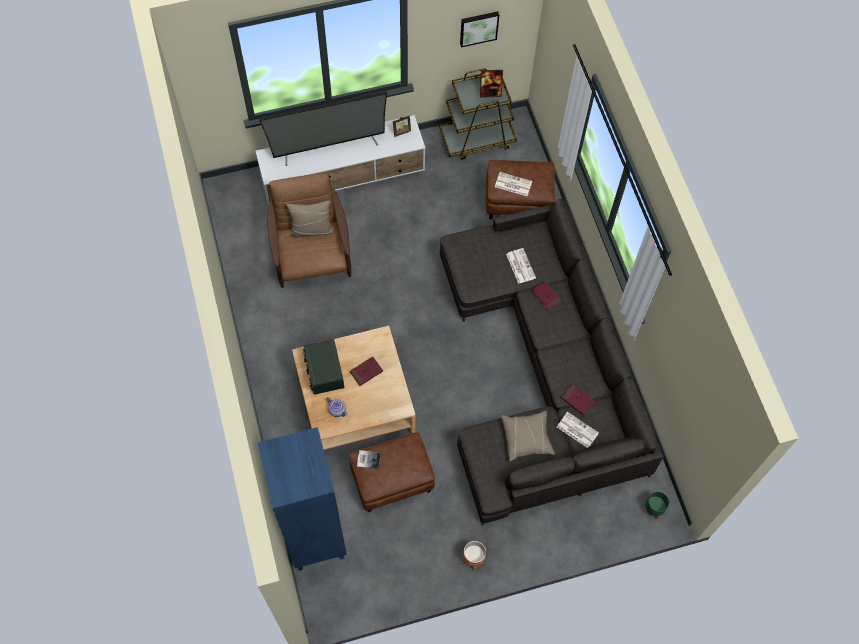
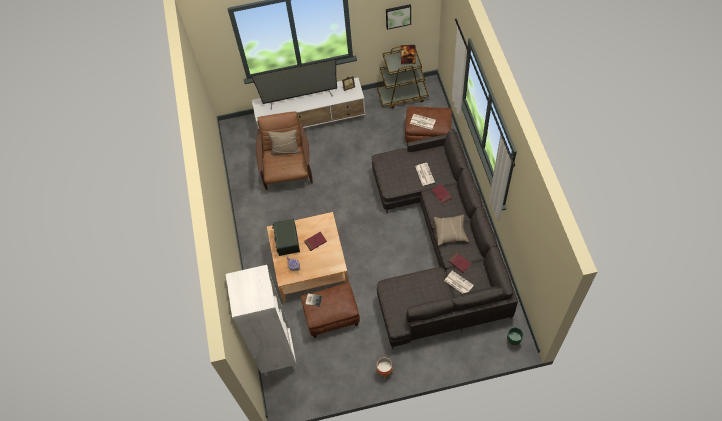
camera: 10 degrees right, 5 degrees down
blue bookcase [258,427,347,571] -> white bookcase [226,265,297,376]
beige pillow [502,411,555,461] -> beige pillow moved to [434,214,469,246]

